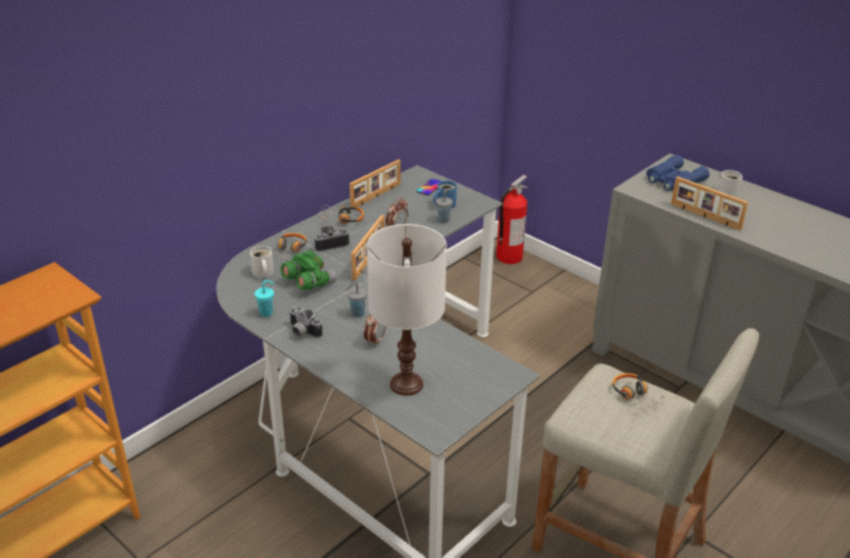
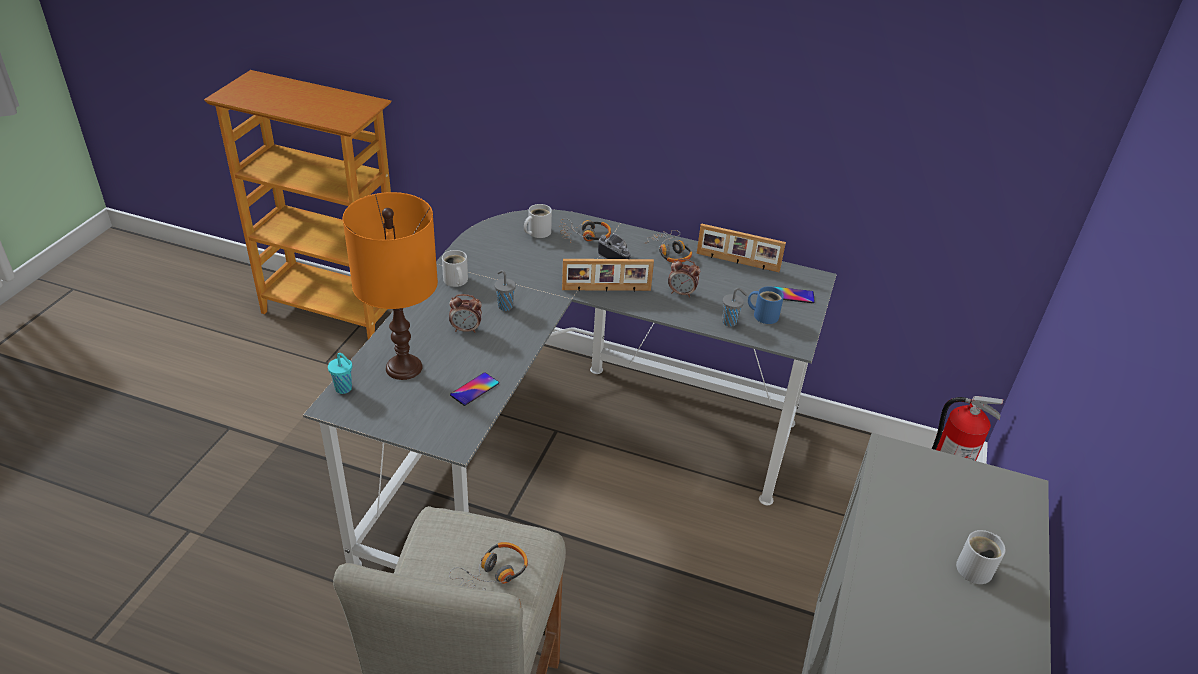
camera: 65 degrees right, 5 degrees up
turquoise cup [255,280,274,317] -> turquoise cup moved to [328,353,352,394]
green binoculars [281,250,337,290] -> none
camera [289,306,323,338] -> white mug [442,250,468,287]
white table lamp [367,224,447,396] -> orange table lamp [343,192,438,380]
blue binoculars [646,155,709,191] -> none
picture frame [671,176,748,231] -> none
none -> phone [450,372,499,406]

